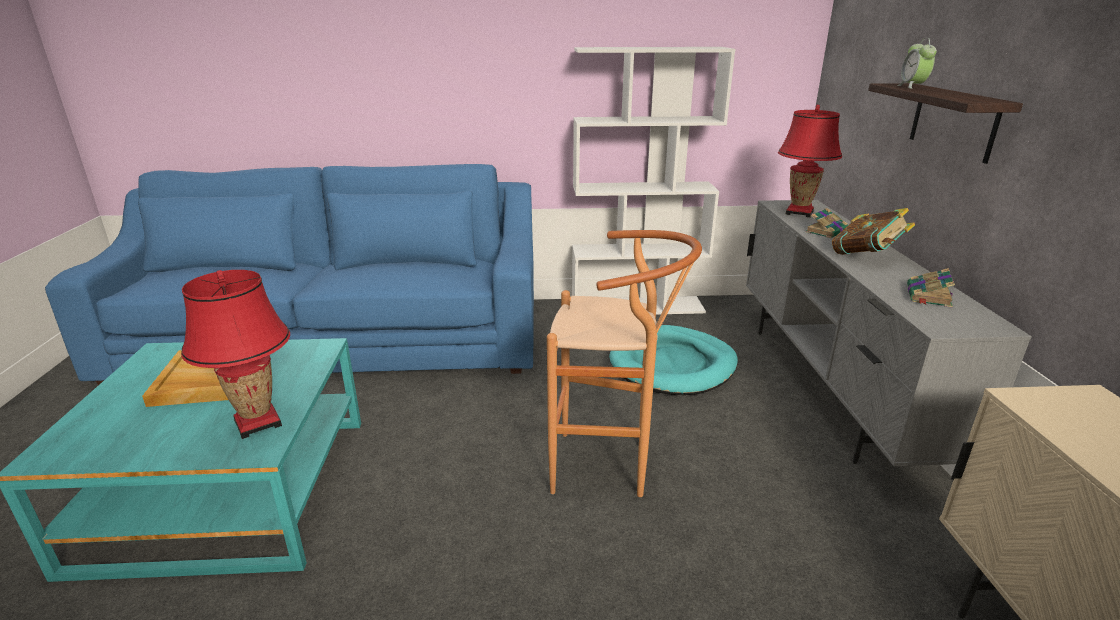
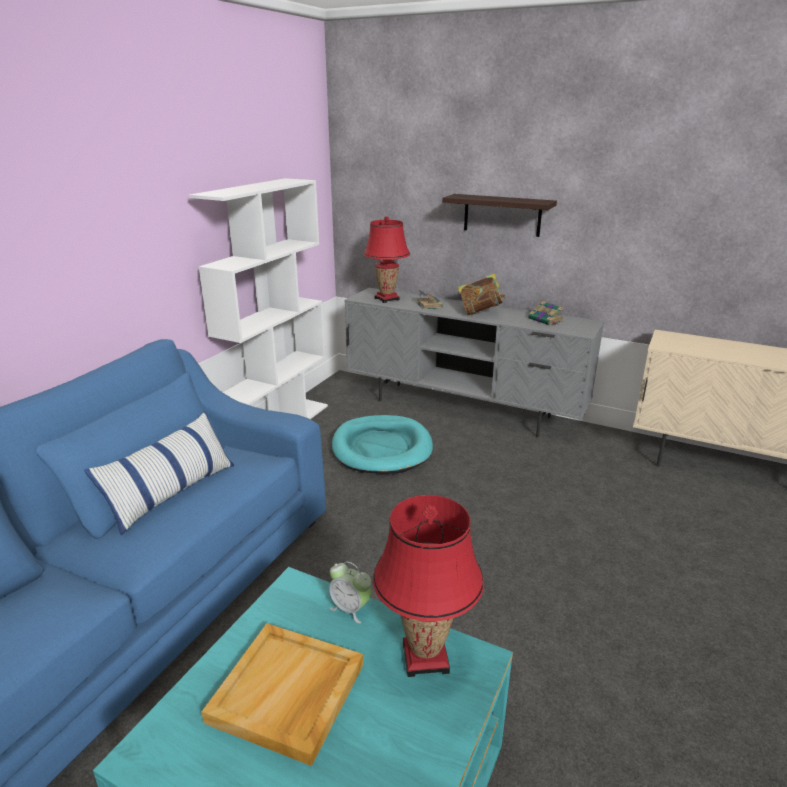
camera: 60 degrees left, 0 degrees up
brown stool [547,230,702,497] -> none
alarm clock [897,38,937,89] -> alarm clock moved to [329,562,371,624]
none -> pillow [84,411,234,536]

